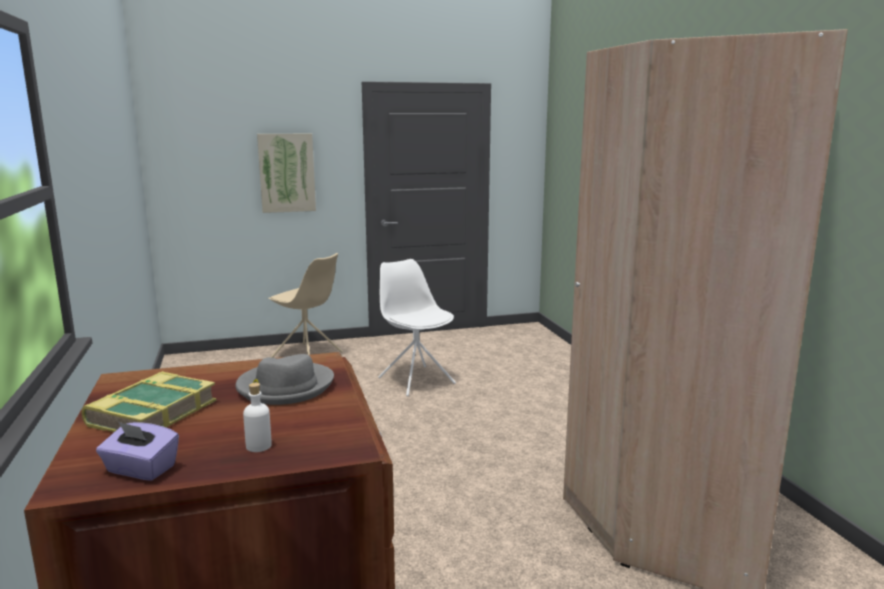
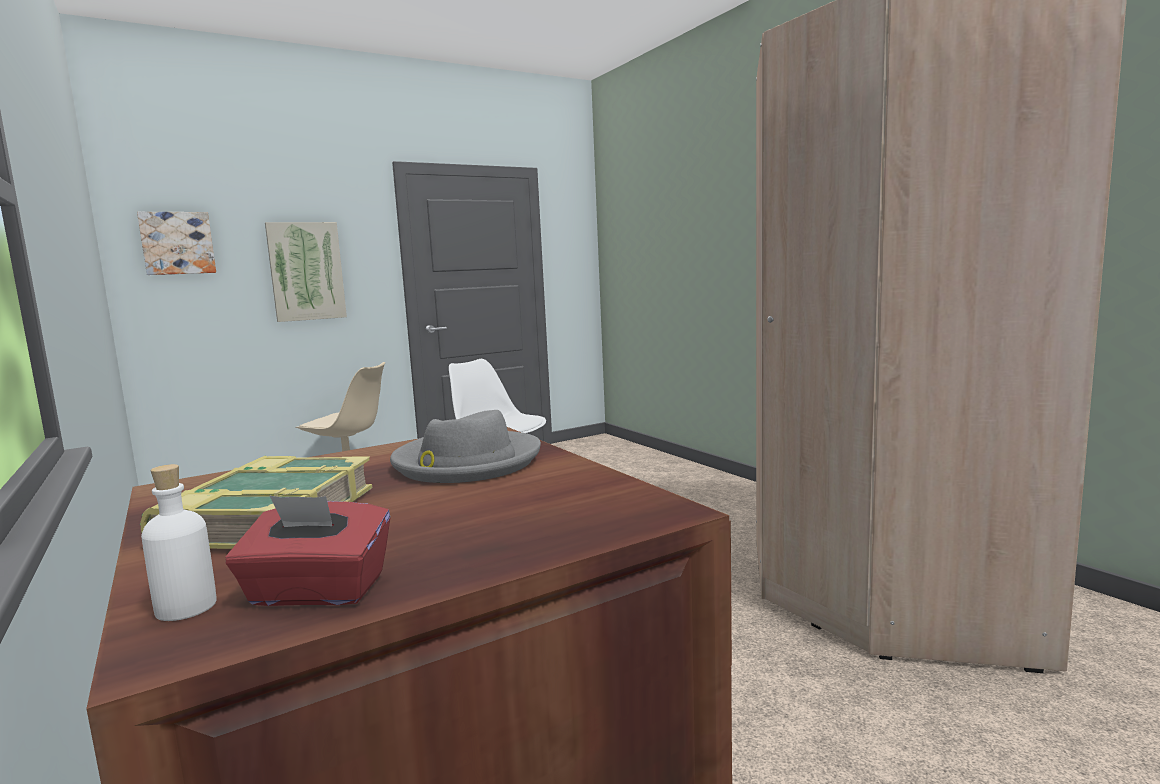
camera: 15 degrees left, 5 degrees down
purple tissue box [96,422,179,481] -> red tissue box [226,496,390,606]
white bottle [243,383,272,452] -> white bottle moved to [141,464,217,621]
none -> picture [137,212,216,275]

